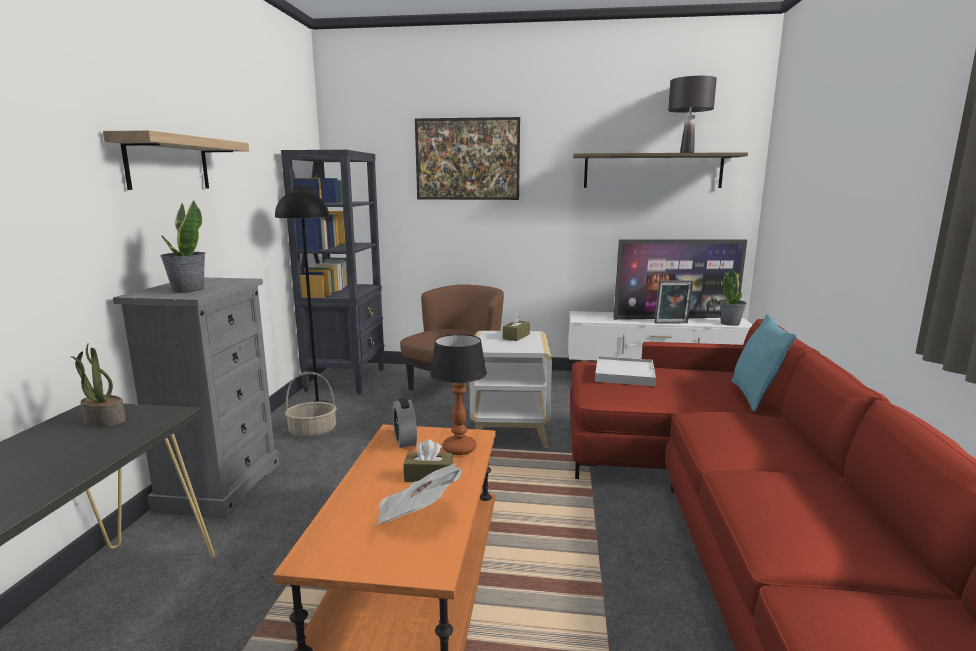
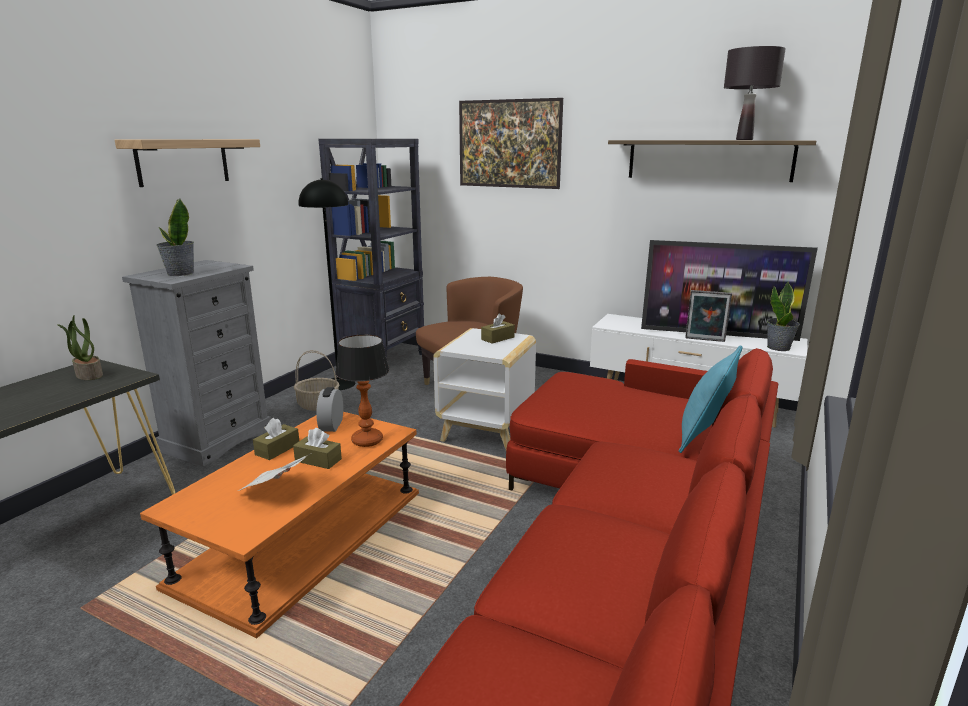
camera: 20 degrees right, 5 degrees up
white tray [595,356,656,386] -> none
none -> brown tissue box [253,418,299,460]

